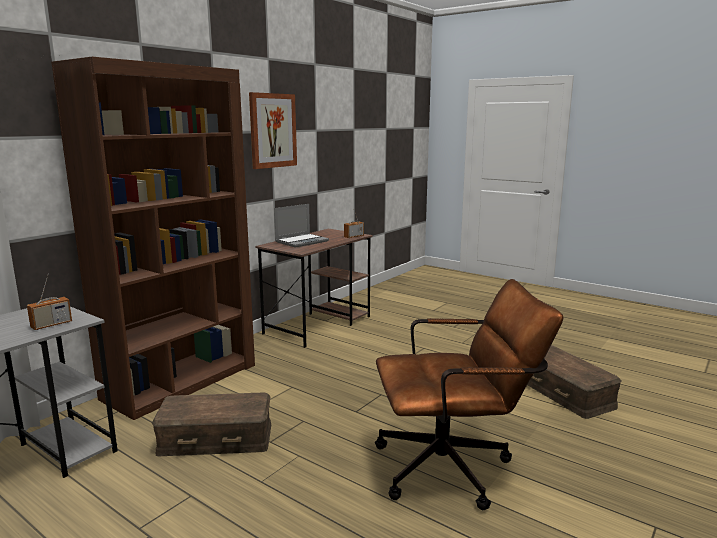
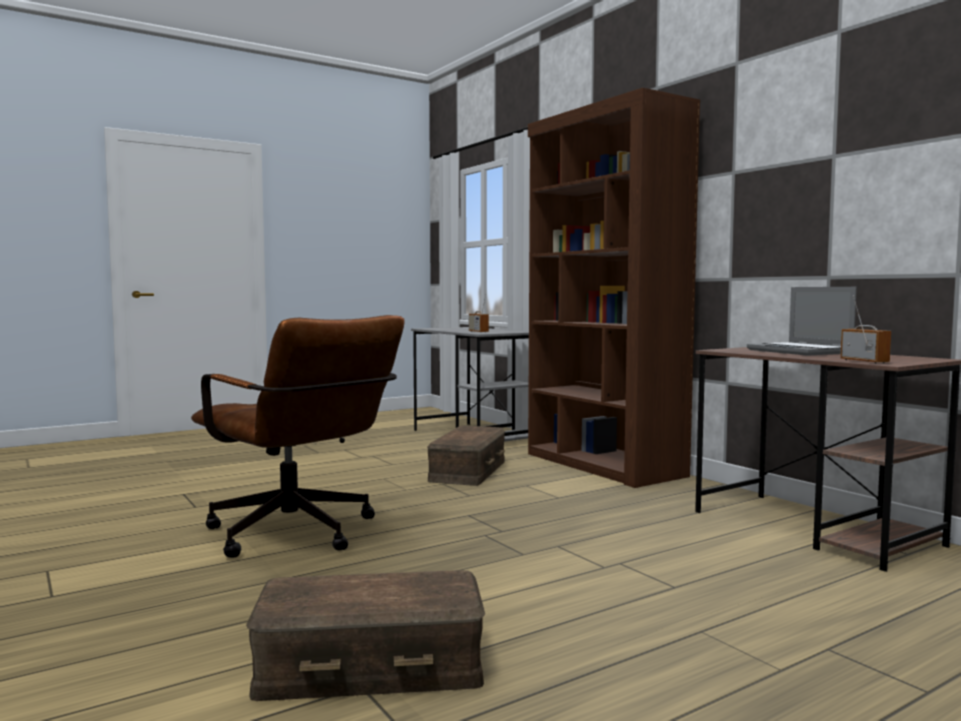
camera: 110 degrees right, 10 degrees down
picture [249,92,297,169] -> none
brown office chair [375,279,564,510] -> brown office chair turned 60 degrees counterclockwise [191,315,405,558]

